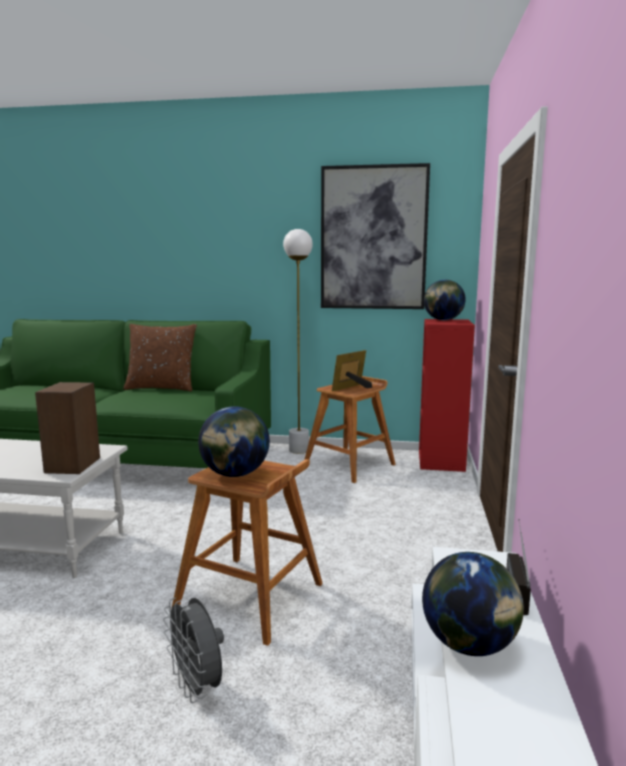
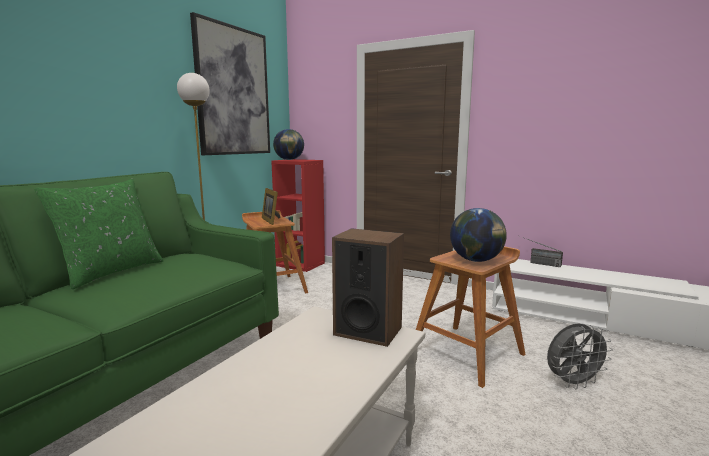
camera: 70 degrees left, 0 degrees up
brown pillow [123,324,197,392] -> green pillow [34,179,163,289]
globe [422,552,524,656] -> none

